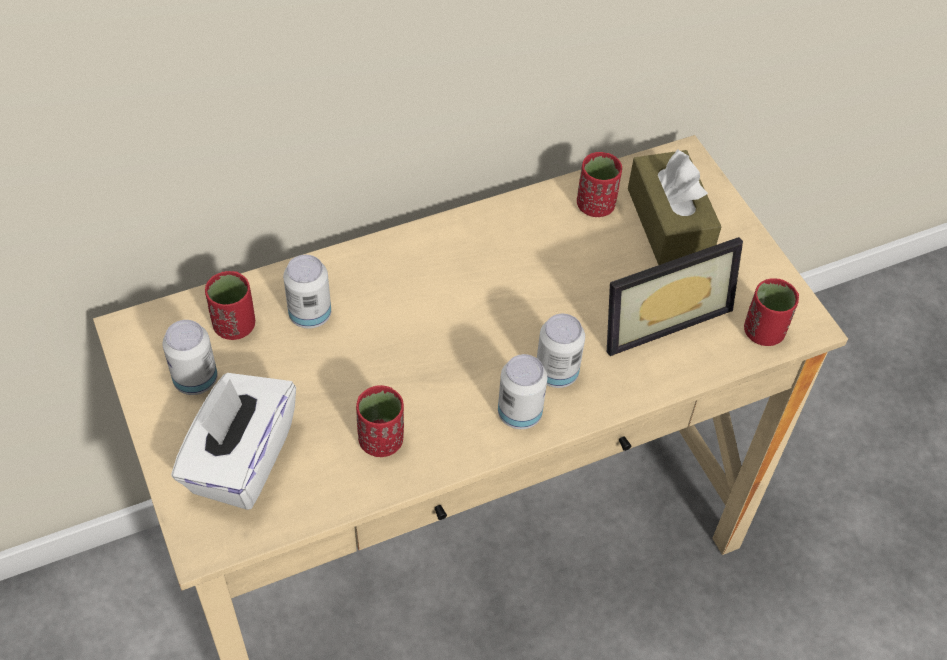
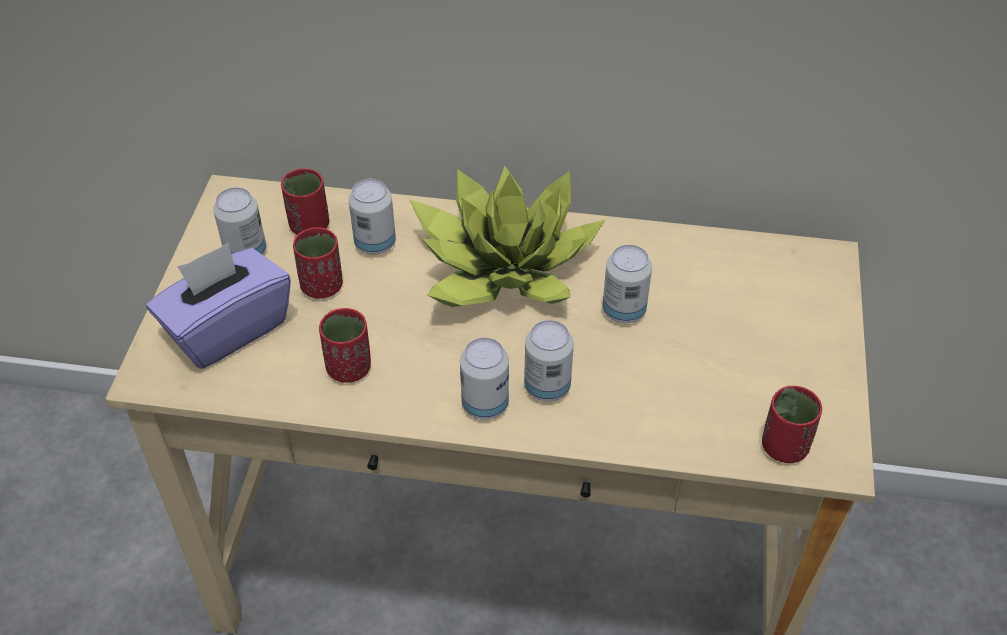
camera: 35 degrees right, 5 degrees down
white tissue box [171,373,296,510] -> purple tissue box [146,243,291,369]
red cup [577,152,622,217] -> red cup moved to [293,227,343,299]
picture frame [607,237,743,356] -> none
brown tissue box [628,149,721,265] -> none
none -> potted plant [409,166,605,307]
none -> can [603,245,652,323]

